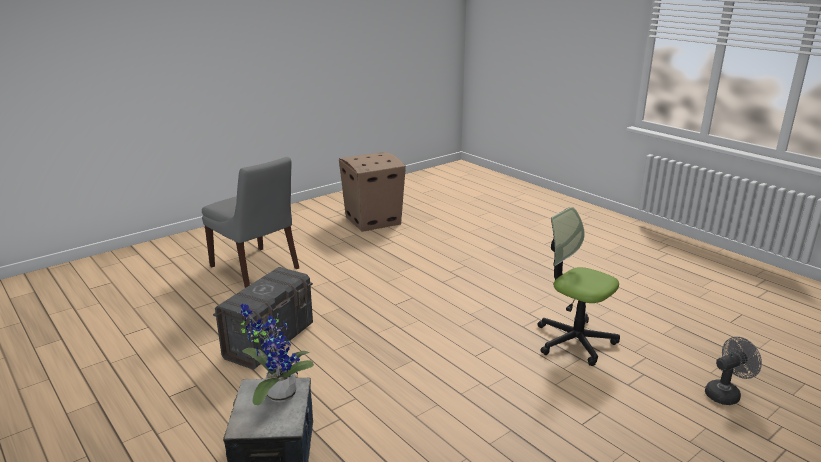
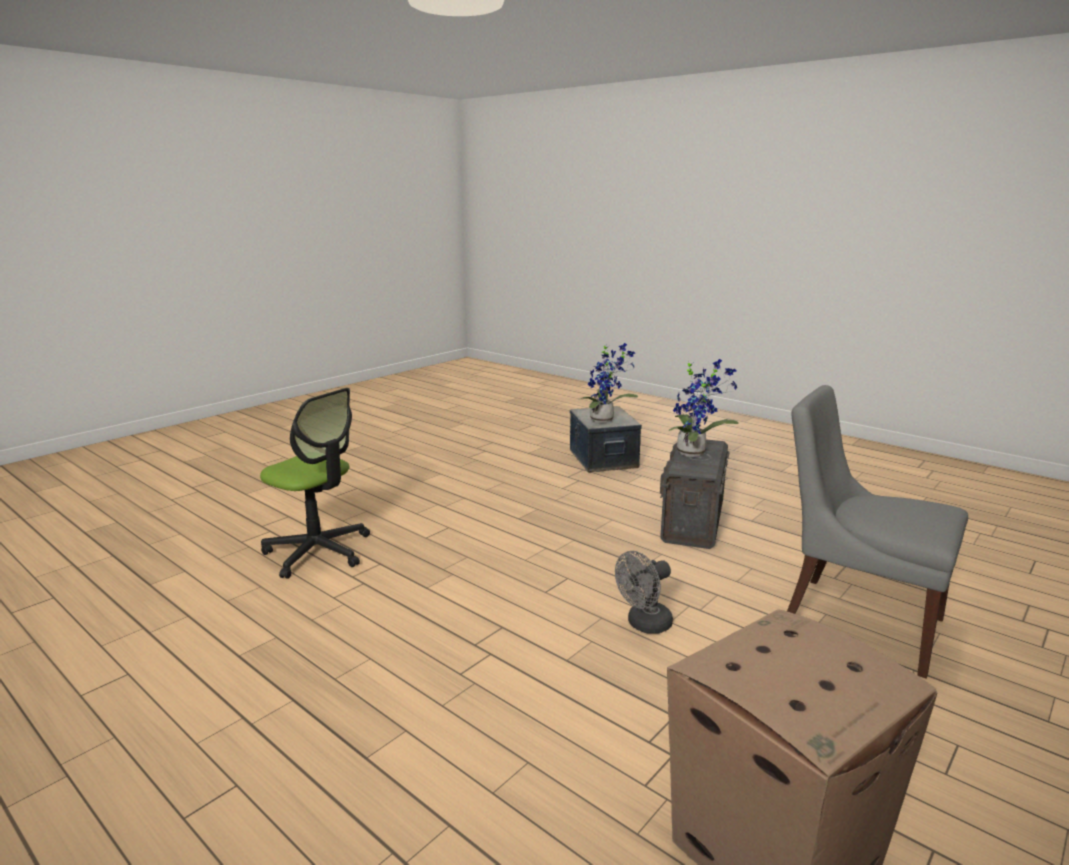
camera: 170 degrees right, 5 degrees down
grey fan [705,337,762,405] -> grey fan moved to [615,551,673,634]
none -> potted plant [669,359,739,457]

